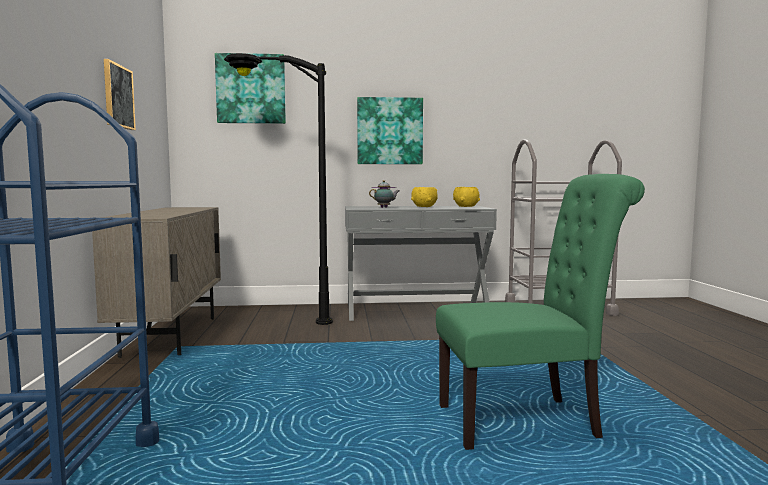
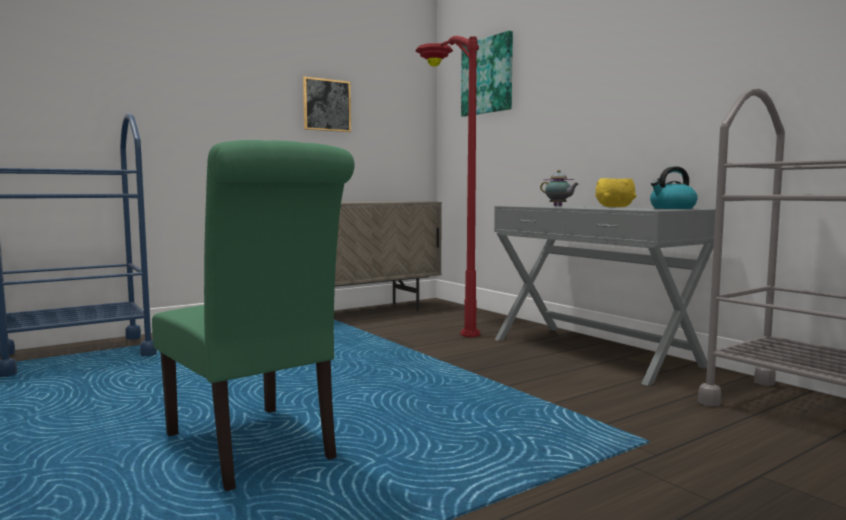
camera: 60 degrees right, 0 degrees up
black floor lamp [224,53,333,325] -> red floor lamp [415,36,480,337]
picture [357,97,423,164] -> none
yellow bowl [453,187,480,207] -> kettle [650,166,698,209]

